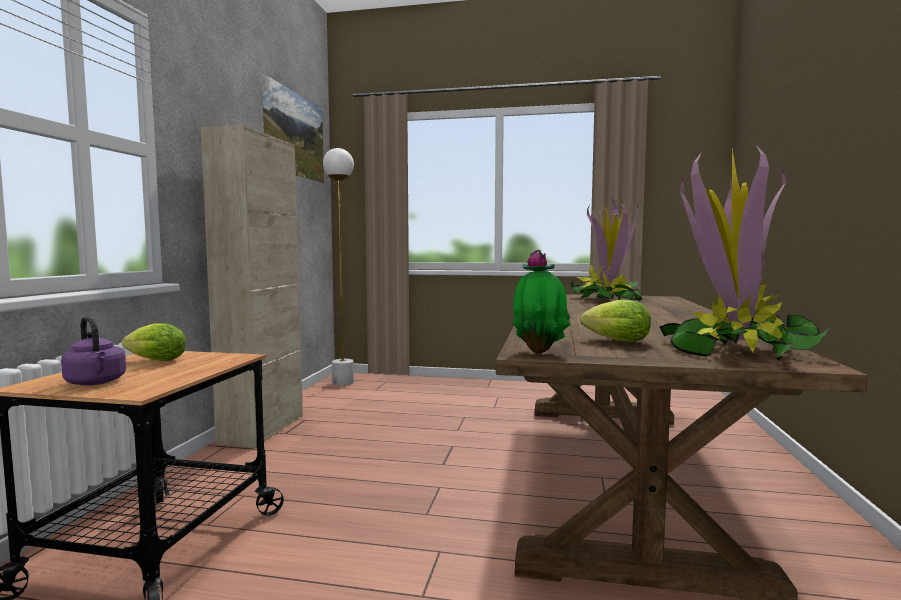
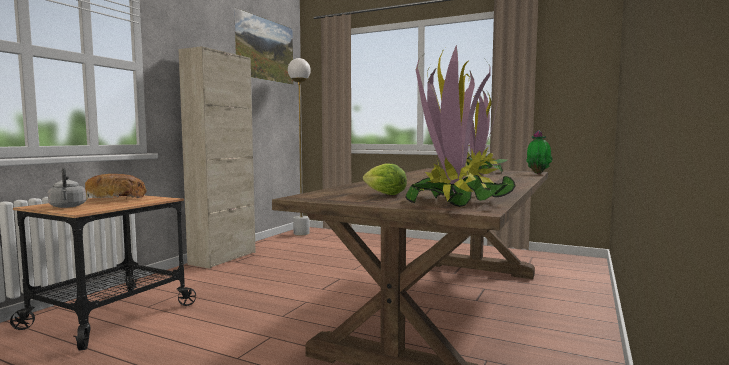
camera: 15 degrees right, 0 degrees up
purple kettle [61,316,126,385] -> grey kettle [48,167,86,208]
lettuce [122,323,186,361] -> bread [85,174,147,201]
potted plant [513,249,571,354] -> potted plant moved to [526,130,553,174]

